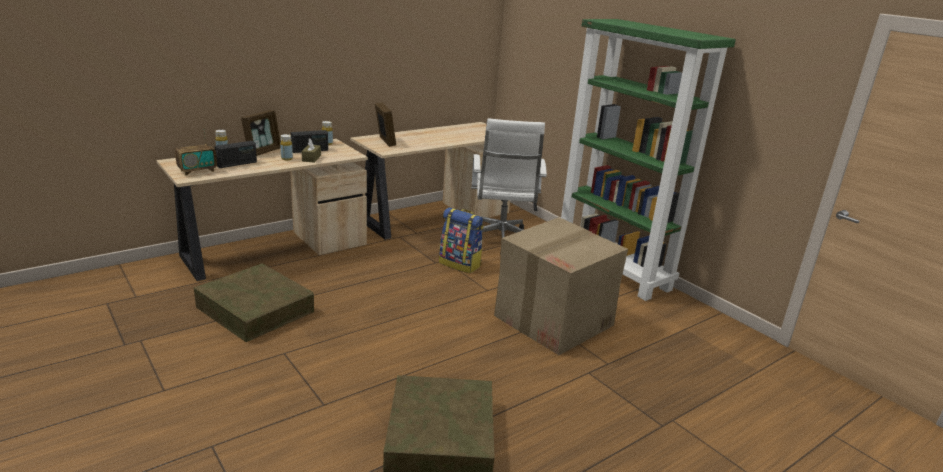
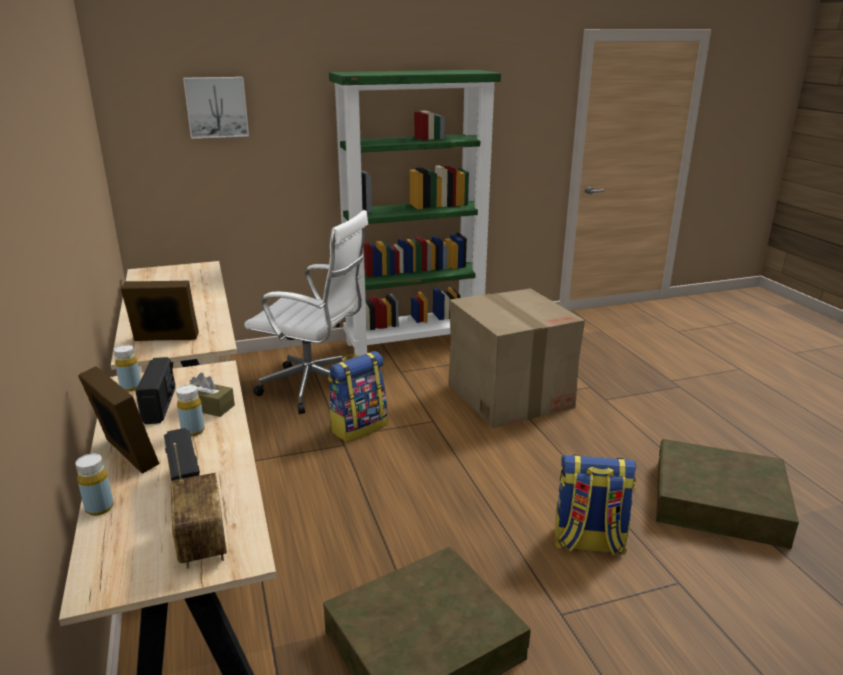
camera: 70 degrees left, 0 degrees up
none -> picture [183,77,249,139]
none -> backpack [555,455,636,556]

